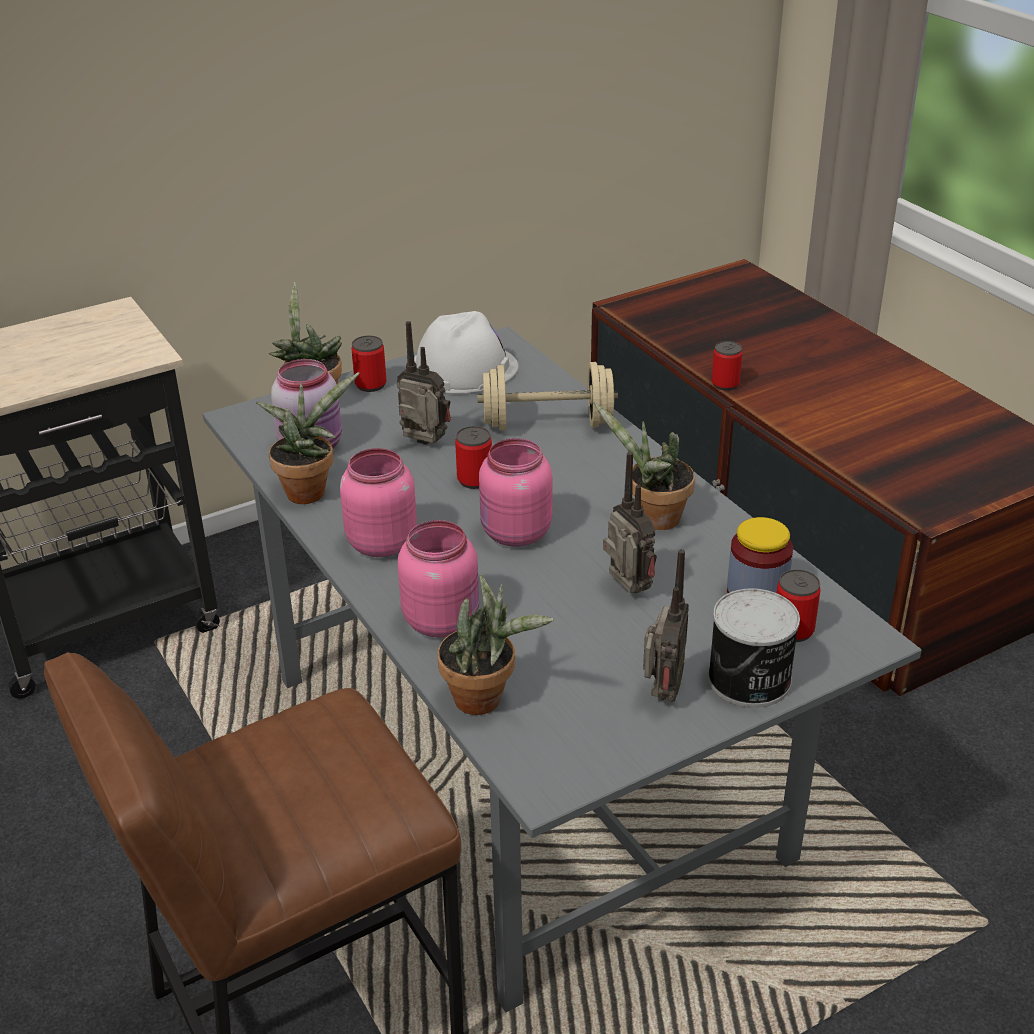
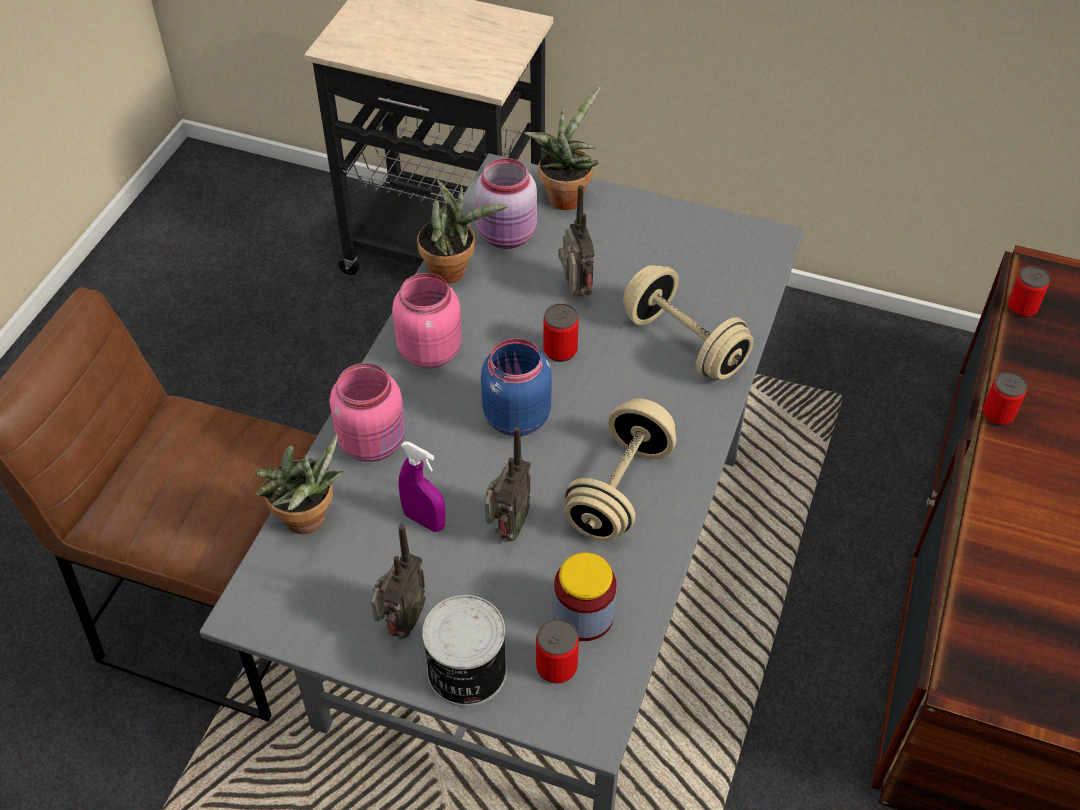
camera: 50 degrees right, 15 degrees up
can [351,335,387,392] -> can moved to [1008,266,1050,318]
white hard hat [414,311,519,394] -> none
pink jar [479,438,552,547] -> blue jar [481,338,552,436]
potted plant [594,402,695,530] -> beige dumbbell [564,398,676,541]
radio [643,549,689,702] -> radio turned 45 degrees counterclockwise [371,524,426,639]
none -> purple spray bottle [398,441,446,532]

